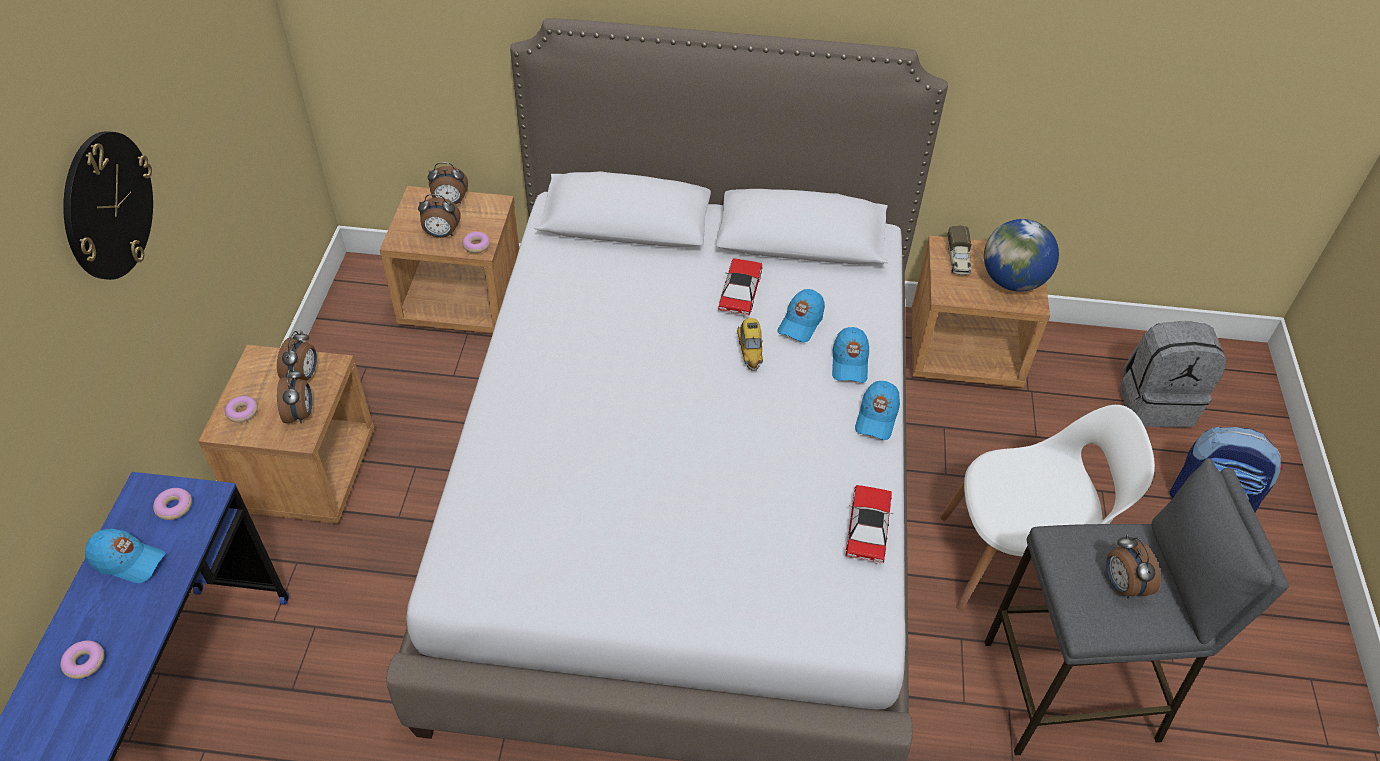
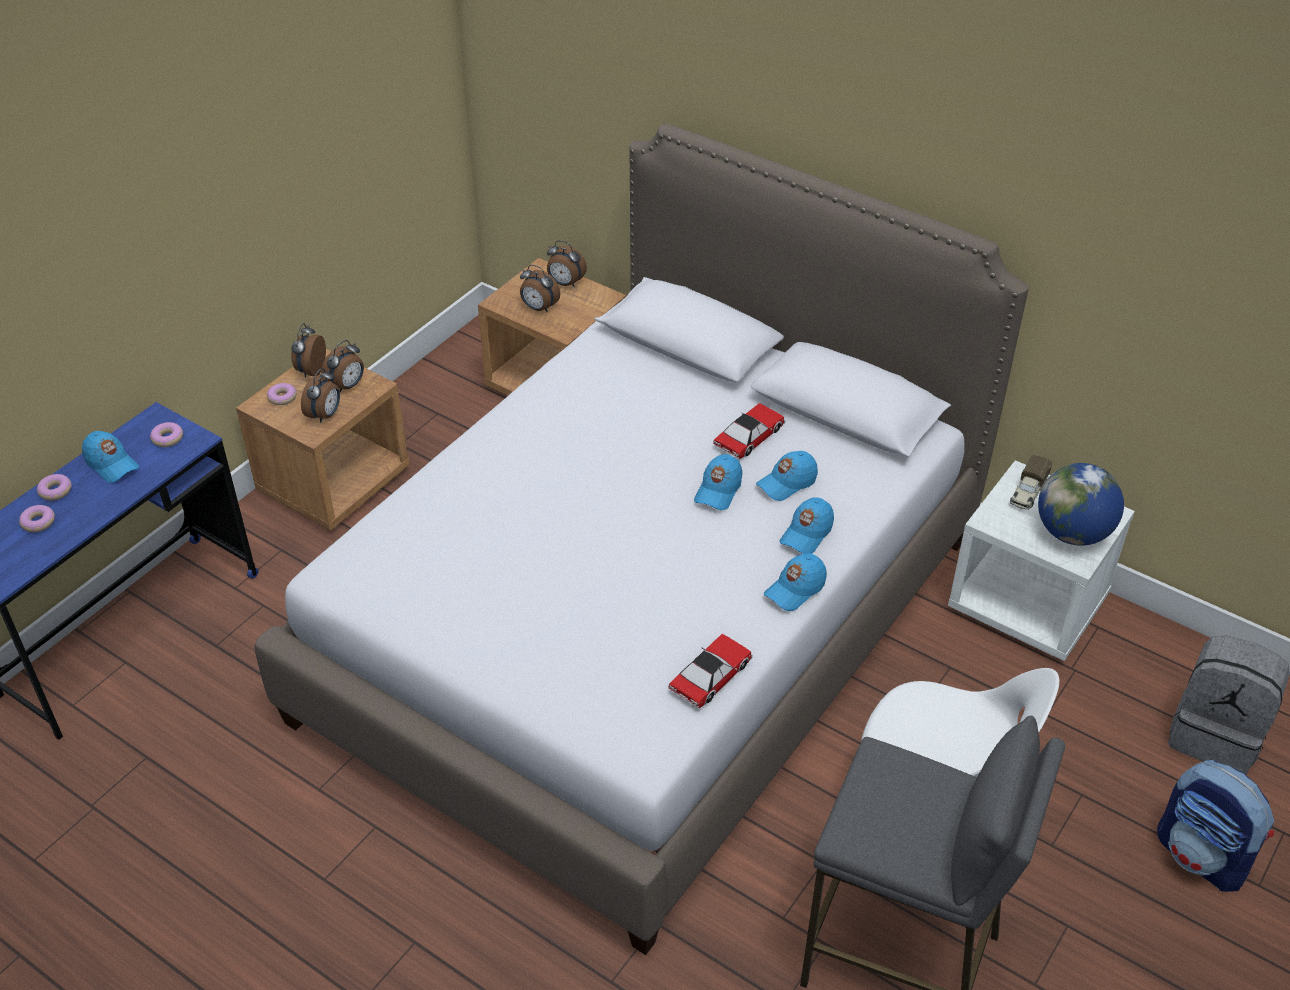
camera: 30 degrees right, 5 degrees down
wall clock [63,131,153,280] -> none
donut [462,232,490,253] -> donut moved to [37,474,72,501]
toy car [737,318,763,371] -> blue cap [694,454,742,510]
brown nightstand [912,235,1050,388] -> white nightstand [948,460,1135,661]
alarm clock [1106,534,1161,598] -> alarm clock moved to [291,323,326,378]

